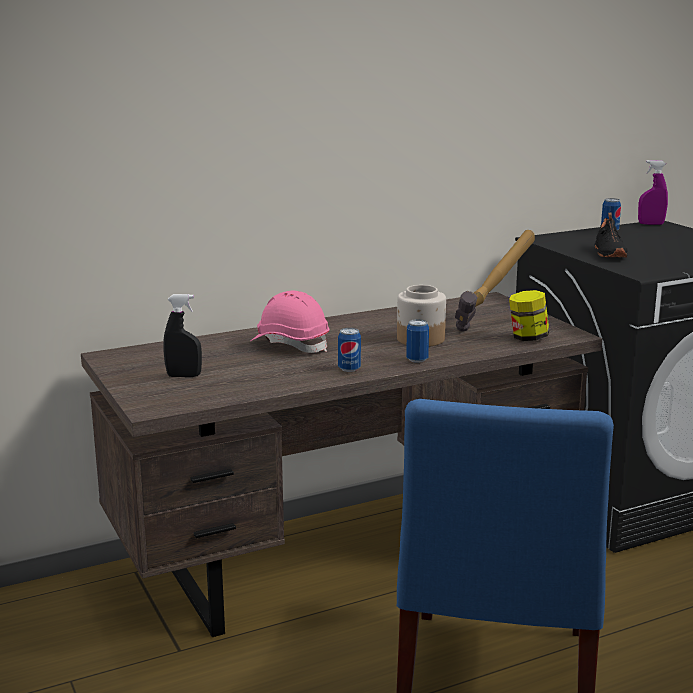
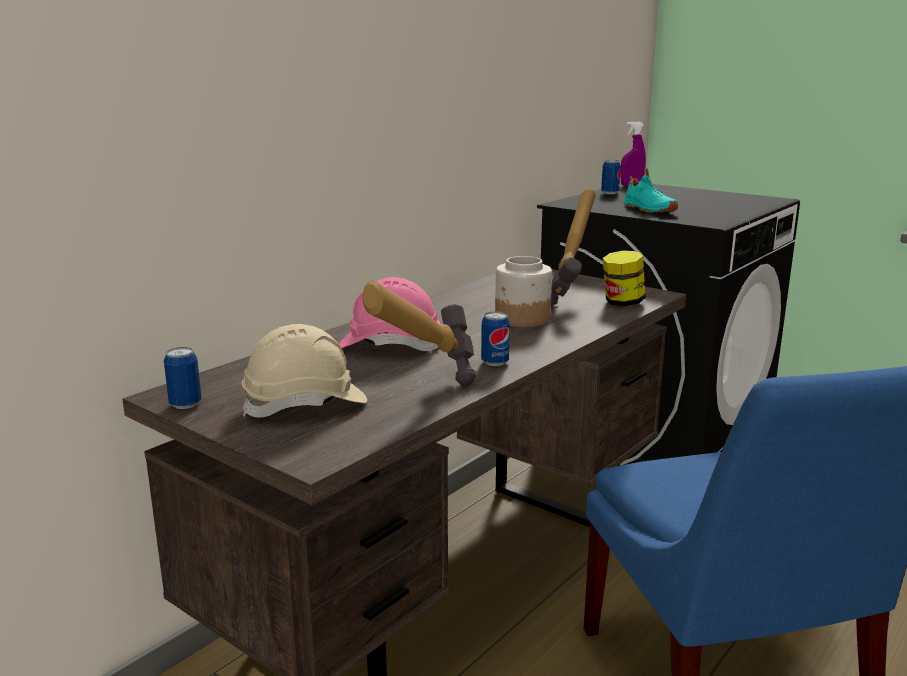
camera: 25 degrees left, 0 degrees up
black spray bottle [163,294,202,377] -> beige hard hat [241,324,367,418]
can [406,319,429,363] -> can moved to [164,347,202,409]
black shoe [595,212,628,257] -> turquoise shoe [623,168,678,213]
none -> hammer [363,281,476,385]

